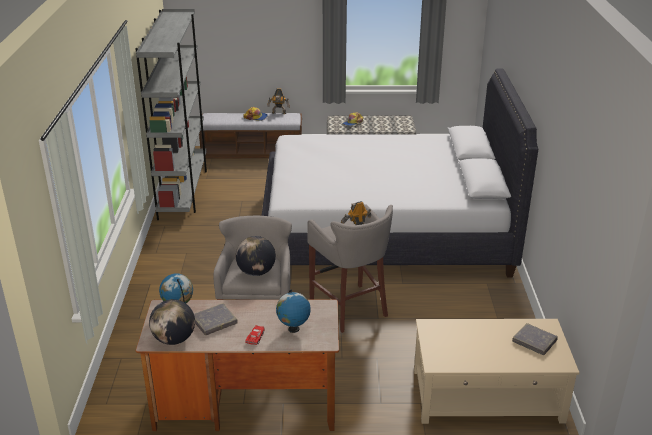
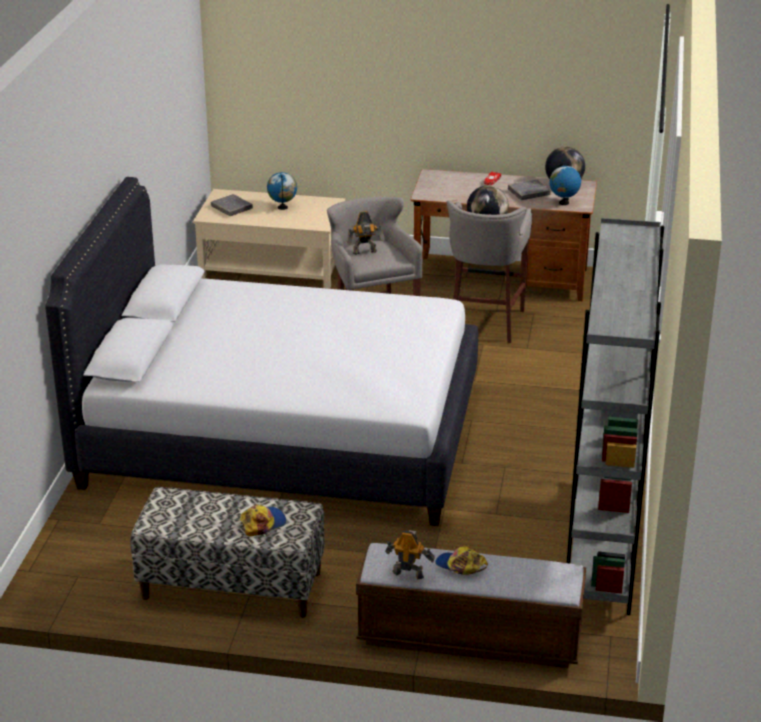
camera: 170 degrees left, 0 degrees up
globe [276,289,311,333] -> globe moved to [267,172,297,210]

